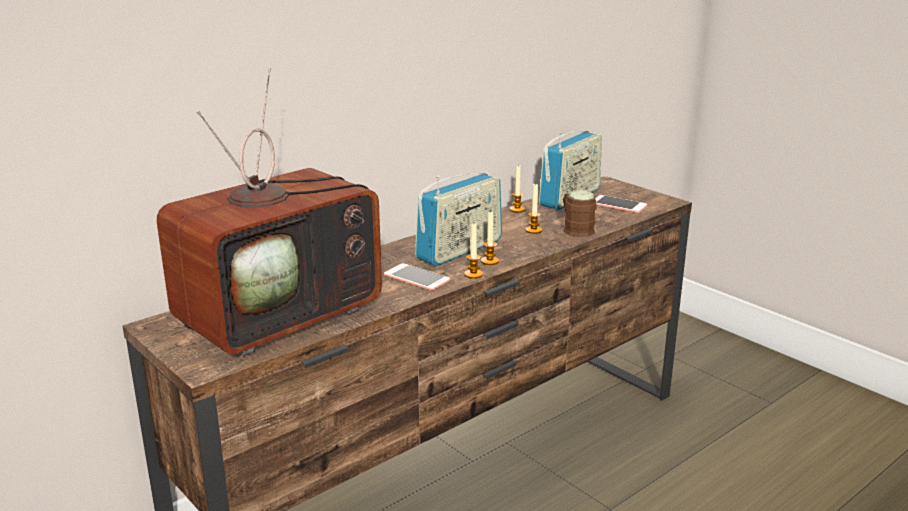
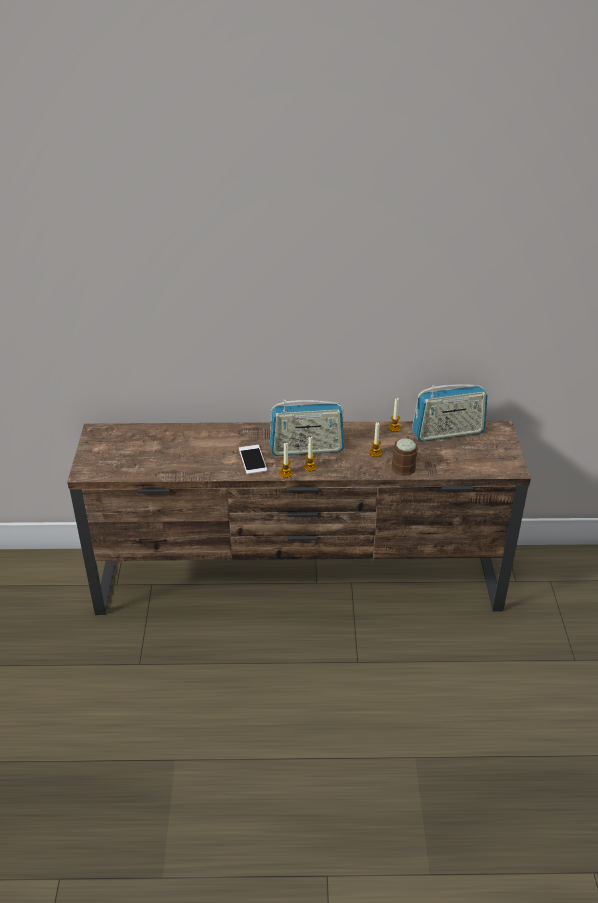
camera: 40 degrees right, 15 degrees up
television [157,68,382,356] -> none
phone [595,195,647,213] -> none

